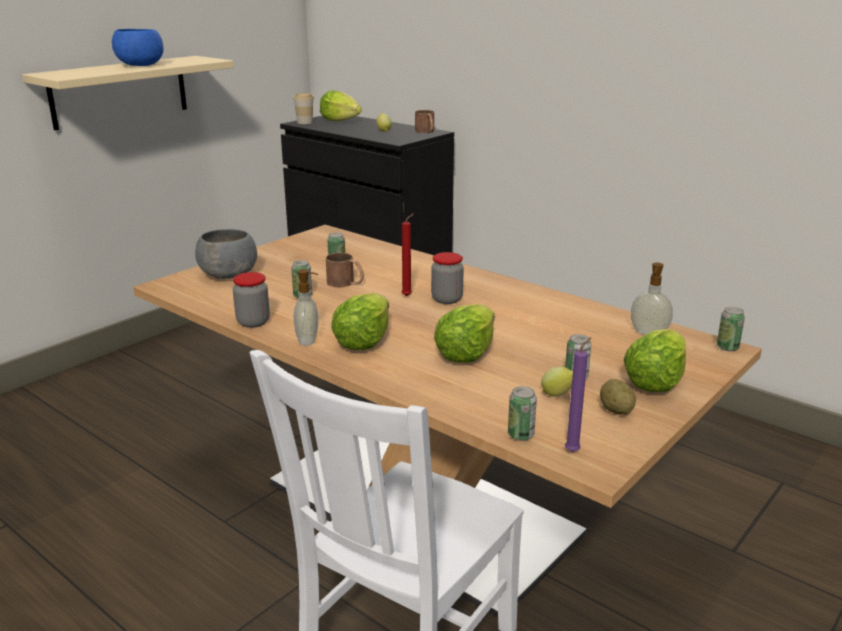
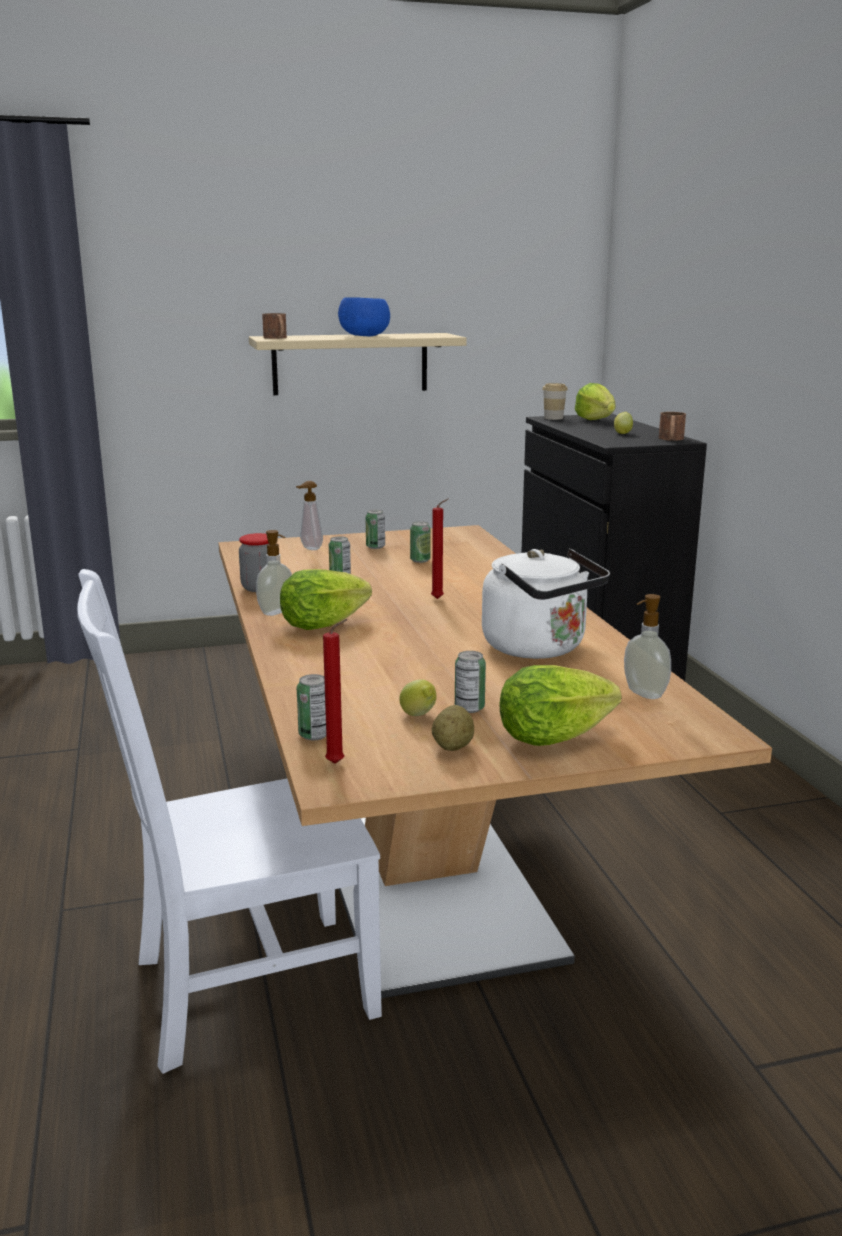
camera: 35 degrees right, 5 degrees down
grey bowl [195,229,257,279] -> soap dispenser [296,481,323,550]
brown mug [326,253,364,287] -> brown mug moved to [262,313,287,339]
jar [431,252,464,304] -> none
lettuce [434,304,495,363] -> none
purple candle [565,337,591,452] -> red candle [323,619,348,764]
can [717,307,745,351] -> can moved to [366,510,385,549]
none -> white kettle [482,549,610,659]

